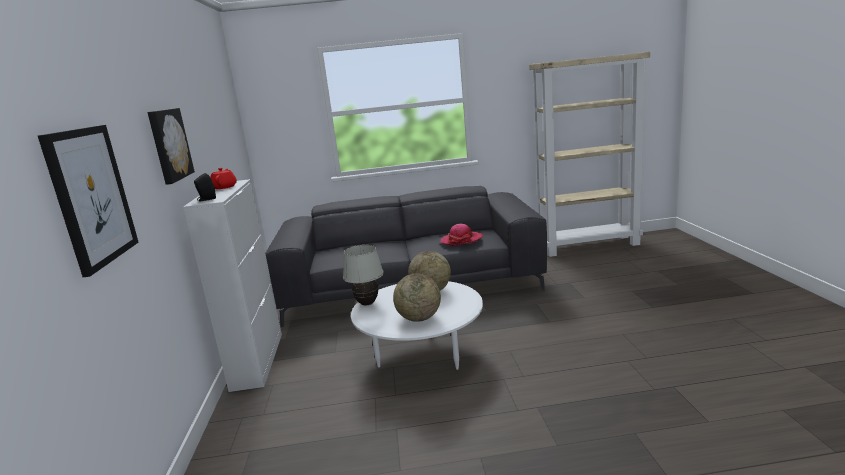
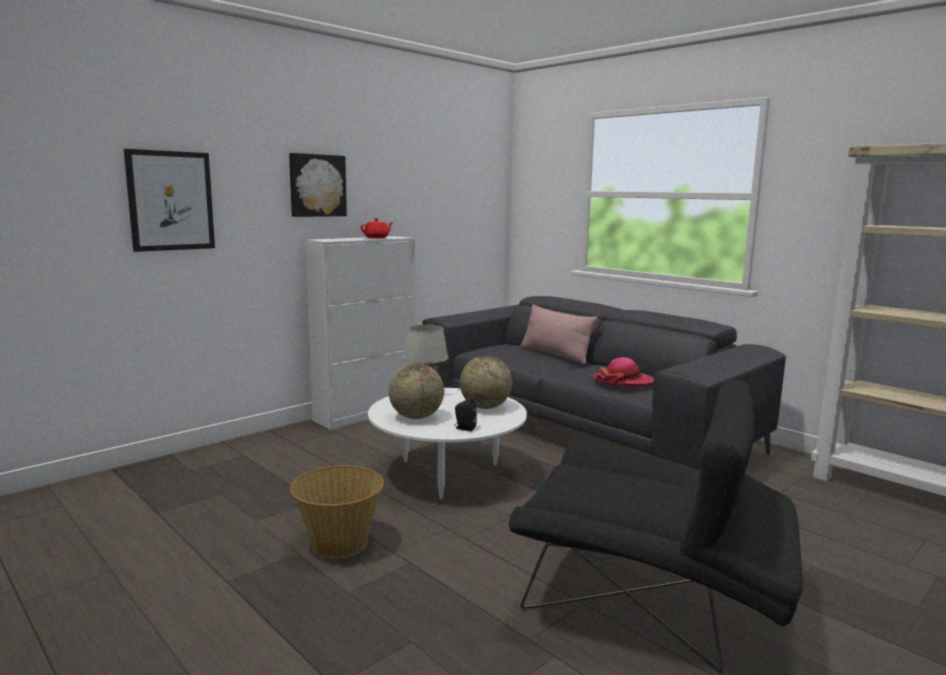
camera: 50 degrees right, 5 degrees down
black speaker [194,173,216,201] -> black speaker moved to [454,398,477,431]
none -> basket [290,466,384,558]
none -> black armchair [508,379,803,673]
none -> pink pillow [521,305,598,364]

